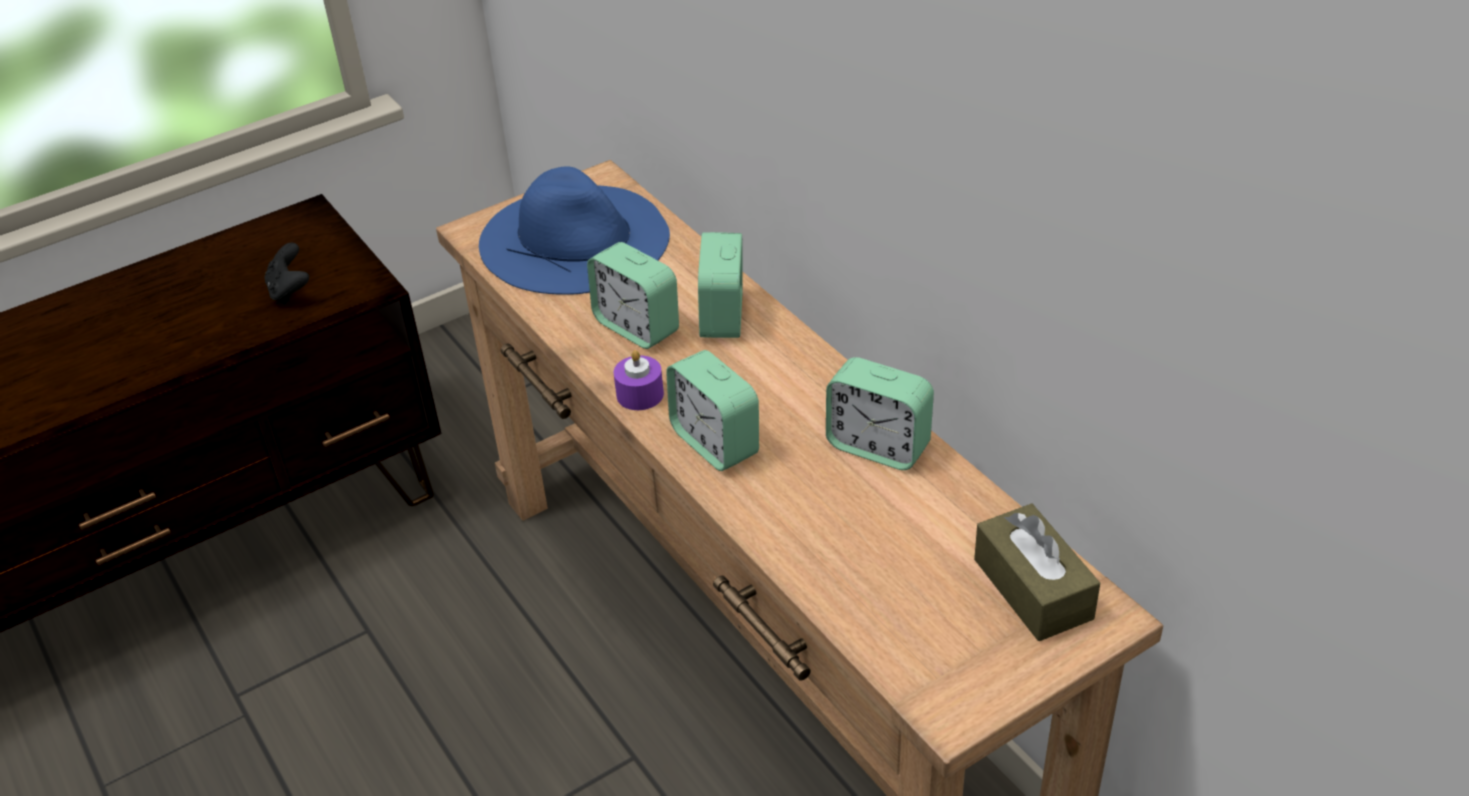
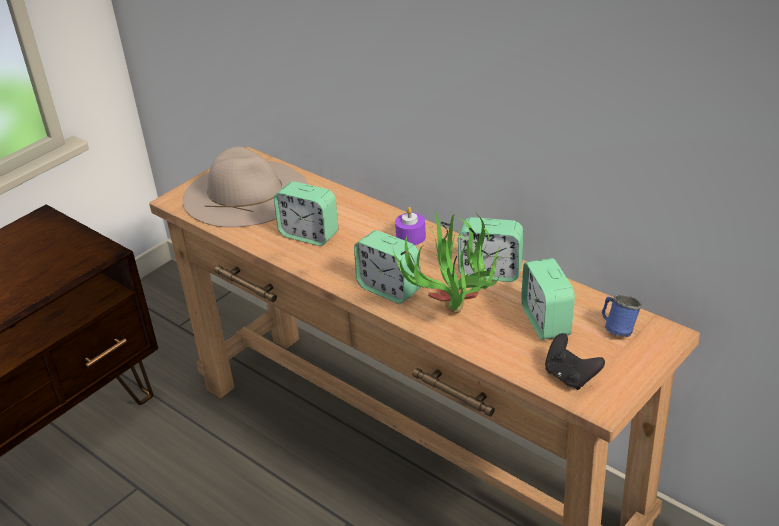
camera: 15 degrees left, 5 degrees down
black game controller [265,243,309,304] -> black game controller moved to [545,333,605,390]
blue hat [479,166,670,295] -> beige hat [182,146,308,227]
purple candle [614,350,664,410] -> purple candle moved to [395,207,426,245]
alarm clock [698,232,743,338] -> alarm clock moved to [521,258,575,340]
brown tissue box [974,504,1100,641] -> blue mug [602,294,642,337]
none -> potted plant [393,212,507,313]

